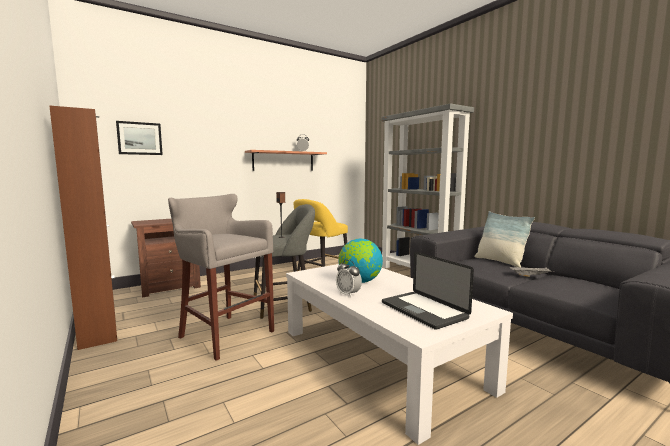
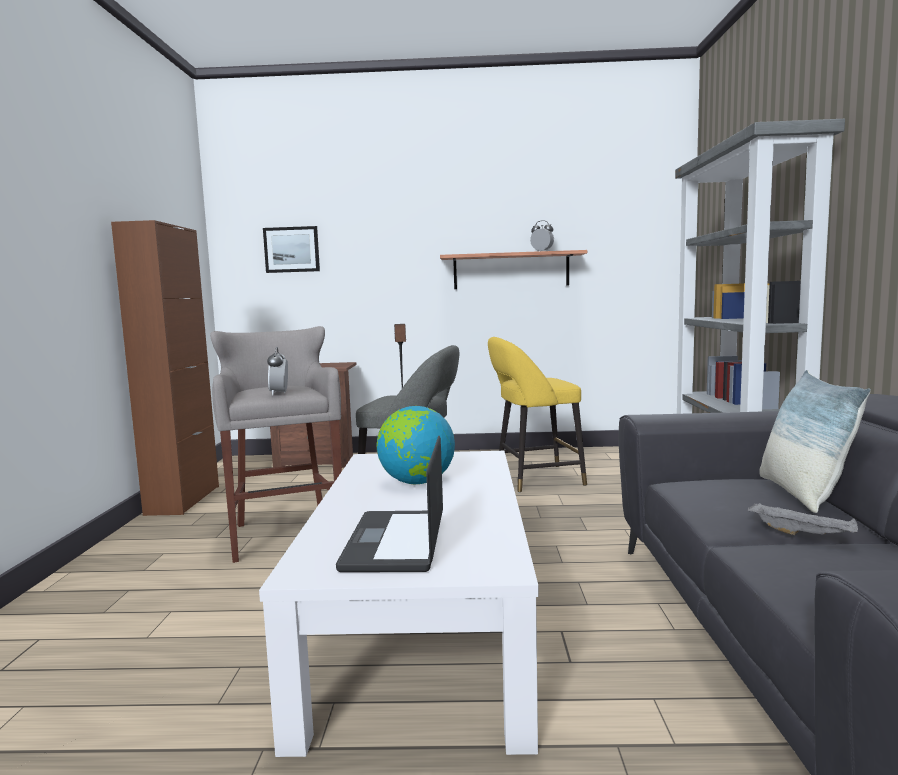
camera: 35 degrees right, 0 degrees up
alarm clock [336,260,362,297] -> alarm clock moved to [267,347,288,395]

